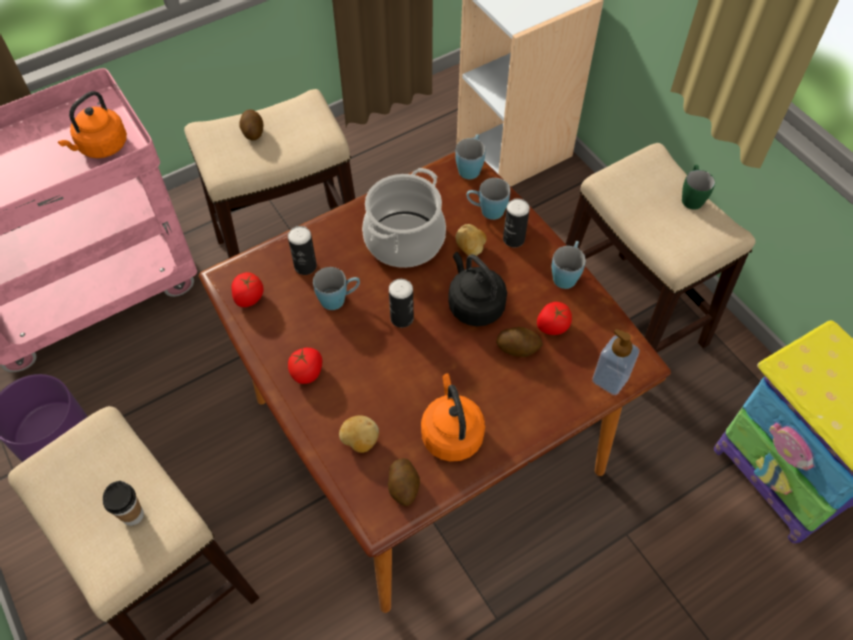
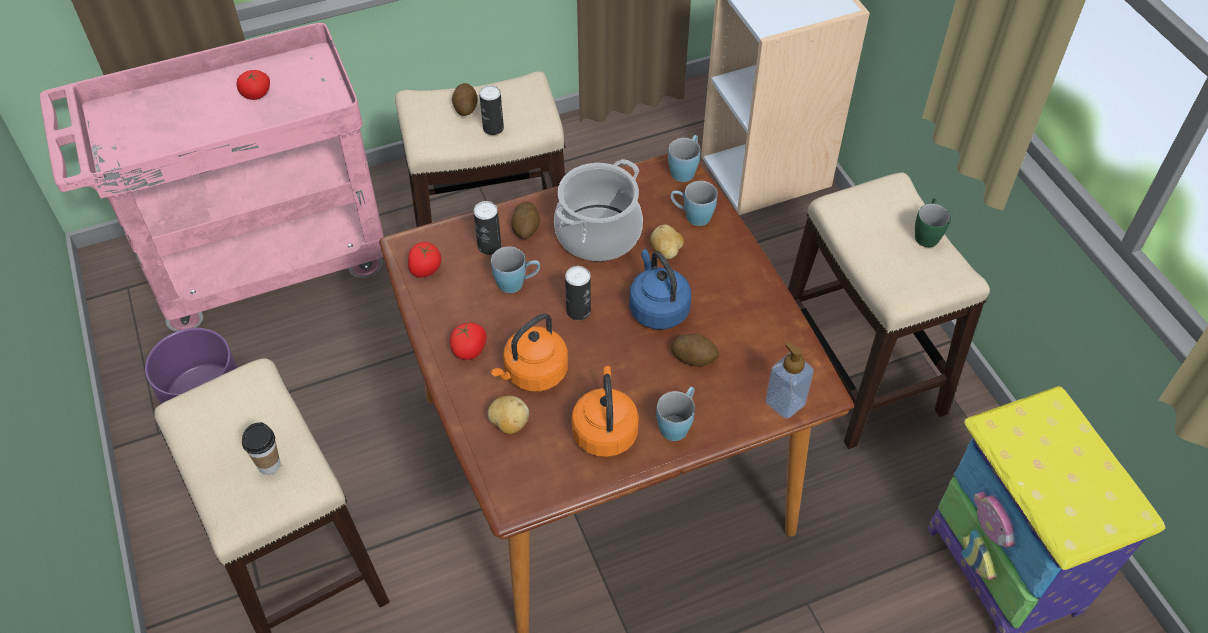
camera: 10 degrees right, 5 degrees down
orange kettle [58,91,127,158] -> orange kettle moved to [490,313,568,392]
potato [388,458,420,506] -> potato moved to [511,202,541,239]
black kettle [448,252,507,326] -> blue kettle [629,249,691,330]
can [503,198,530,247] -> can moved to [479,85,504,135]
tomato [537,302,572,335] -> tomato moved to [236,70,270,100]
blue mug [552,241,586,289] -> blue mug moved to [656,387,695,441]

